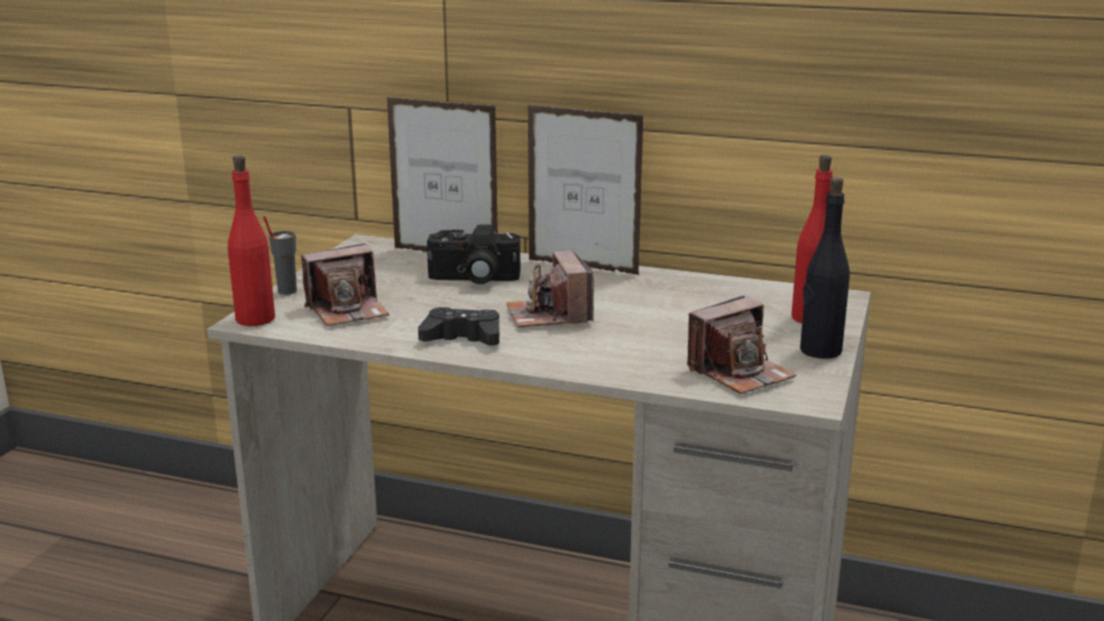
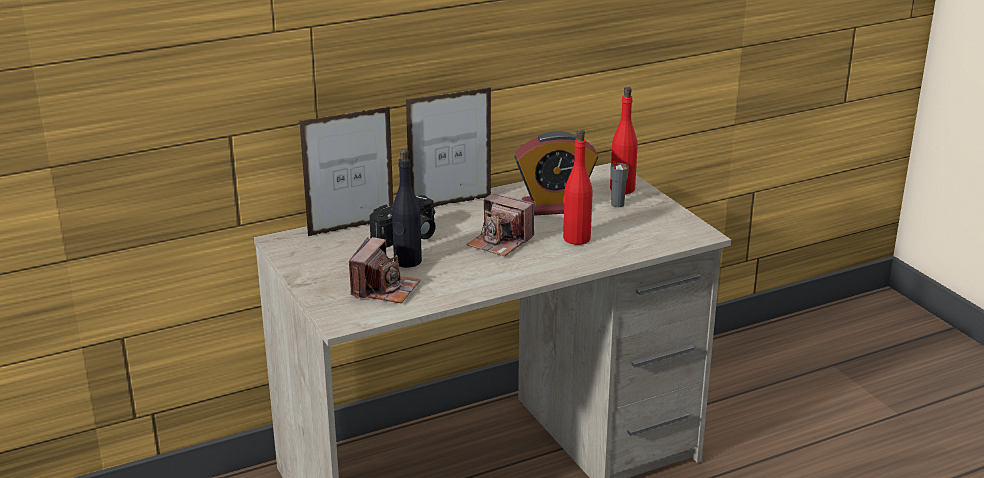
camera: 45 degrees left, 5 degrees up
red bottle [228,155,275,326] -> red bottle moved to [563,130,593,245]
grey cup [263,216,297,295] -> grey cup moved to [611,157,629,207]
black game controller [418,307,500,346] -> none
camera [687,296,796,394] -> none
black bottle [800,177,850,359] -> black bottle moved to [392,149,422,268]
none -> alarm clock [514,131,598,216]

